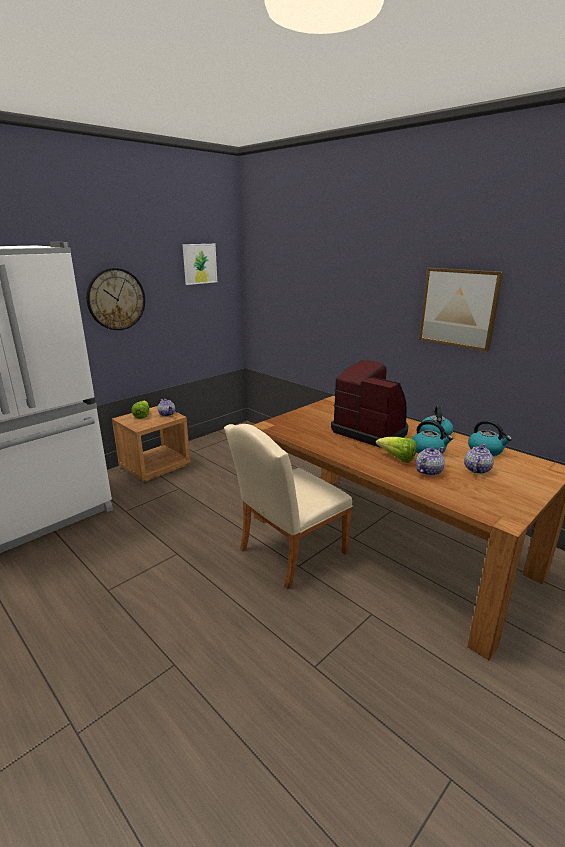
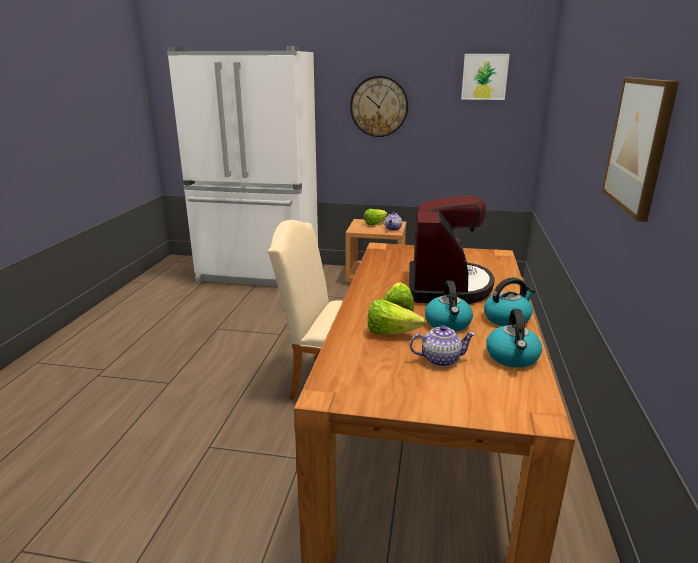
camera: 55 degrees right, 0 degrees up
teapot [416,447,445,476] -> lettuce [368,299,426,334]

